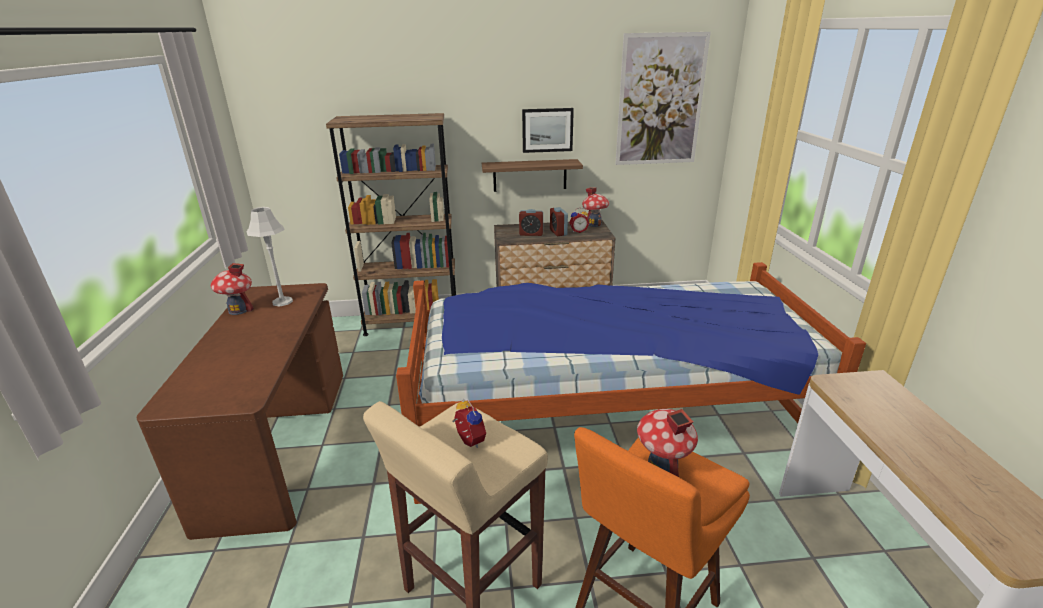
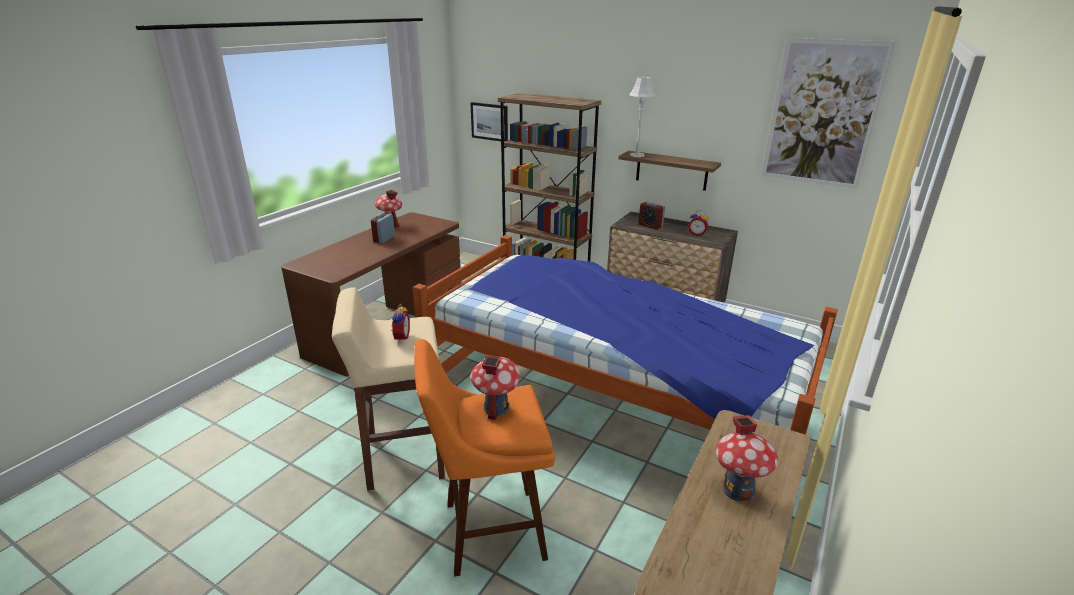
camera: 35 degrees right, 0 degrees up
grey table lamp [247,207,293,306] -> grey table lamp moved to [630,77,656,157]
picture [522,108,574,153] -> picture moved to [470,102,508,141]
alarm clock [550,207,568,236] -> alarm clock moved to [371,213,395,243]
toy house [582,187,609,227] -> toy house moved to [716,415,778,502]

